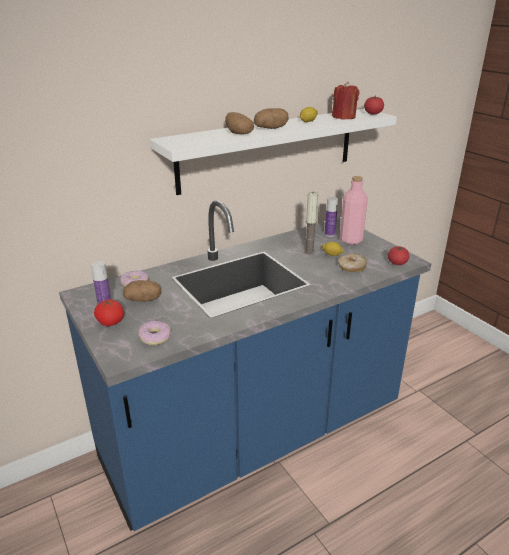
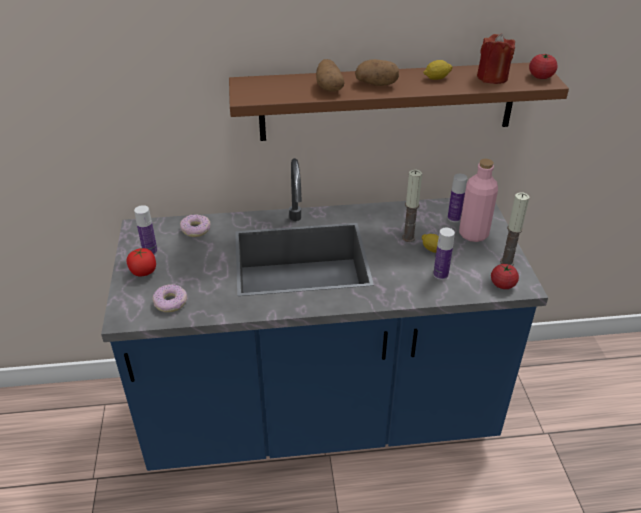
camera: 25 degrees right, 10 degrees up
potato [123,280,161,302] -> none
white shelf [150,109,397,195] -> brown shelf [229,63,569,141]
donut [338,253,367,272] -> bottle [433,228,455,280]
none -> candle [500,192,529,266]

